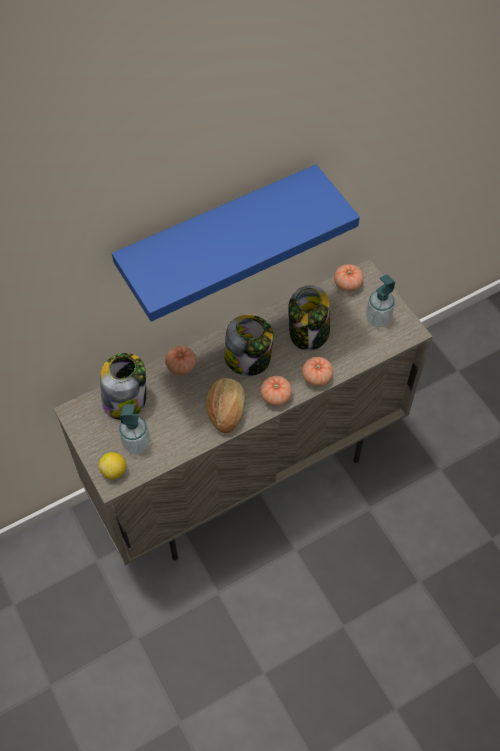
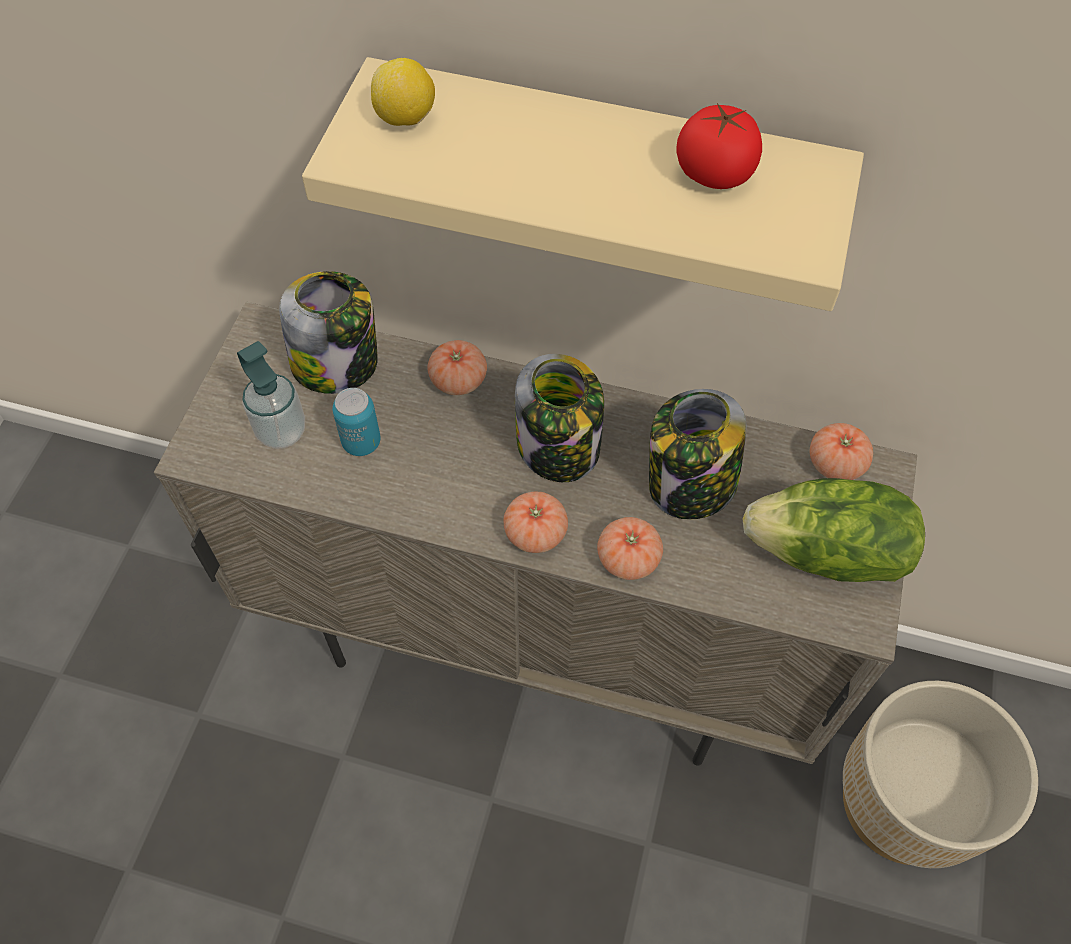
camera: 45 degrees right, 0 degrees up
lemon [99,452,126,479] -> lemon moved to [371,58,435,126]
blue shelf [112,165,360,322] -> beige shelf [302,57,864,311]
bread [206,378,245,433] -> none
soap dispenser [366,275,395,327] -> lettuce [743,478,925,582]
none -> can [332,388,381,456]
none -> tomato [676,103,762,189]
none -> beige planter [843,681,1038,868]

